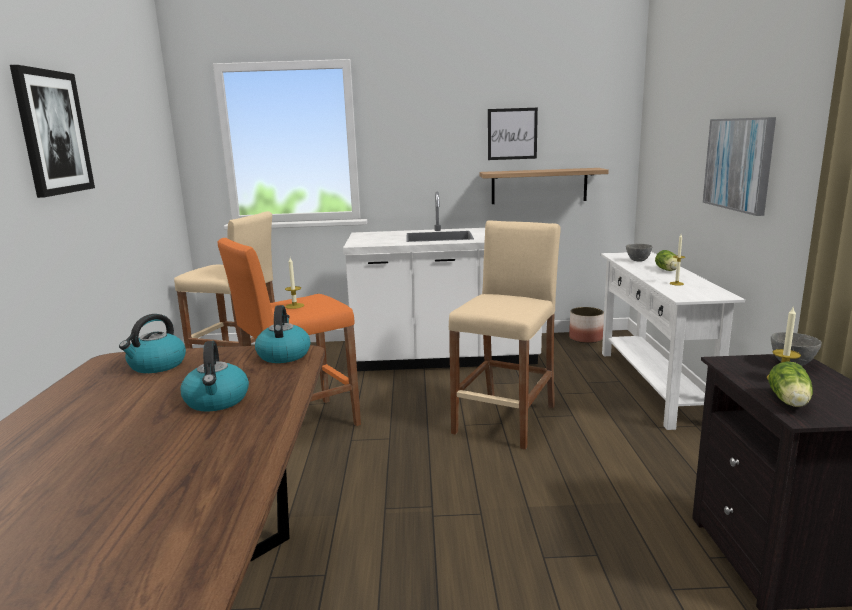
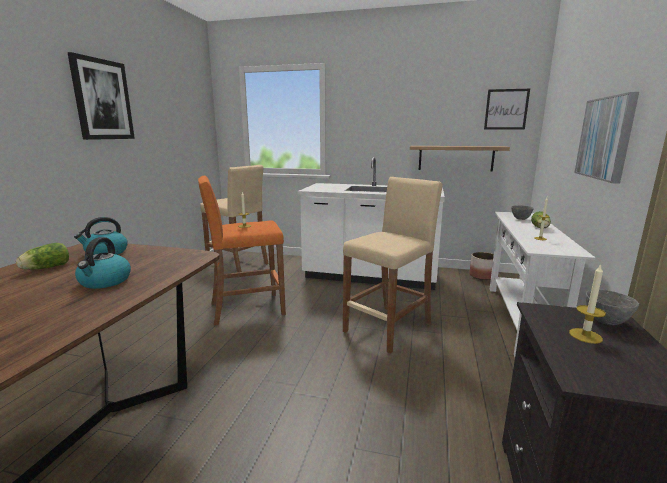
camera: 15 degrees right, 0 degrees up
kettle [255,305,310,363] -> none
picture [488,108,538,160] -> picture moved to [484,89,530,130]
lettuce [768,361,813,407] -> lettuce moved to [16,243,69,269]

